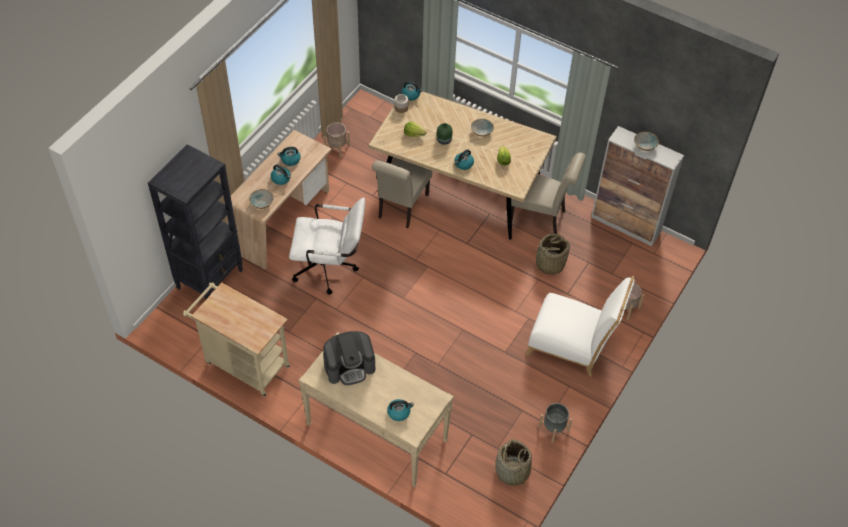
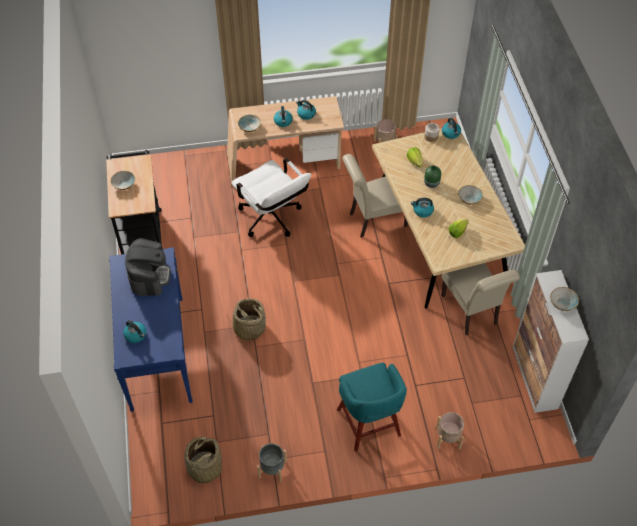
camera: 50 degrees right, 0 degrees up
black bookcase [148,144,243,300] -> none
beige cart [183,282,290,397] -> black cart [106,150,162,254]
beige console table [299,332,454,488] -> blue console table [109,247,192,412]
coffee machine [323,331,375,385] -> coffee machine turned 120 degrees counterclockwise [125,238,171,296]
white chair [525,276,635,377] -> turquoise stool [337,362,407,452]
basket [536,234,570,274] -> basket moved to [227,298,269,340]
none -> bowl [111,171,135,190]

